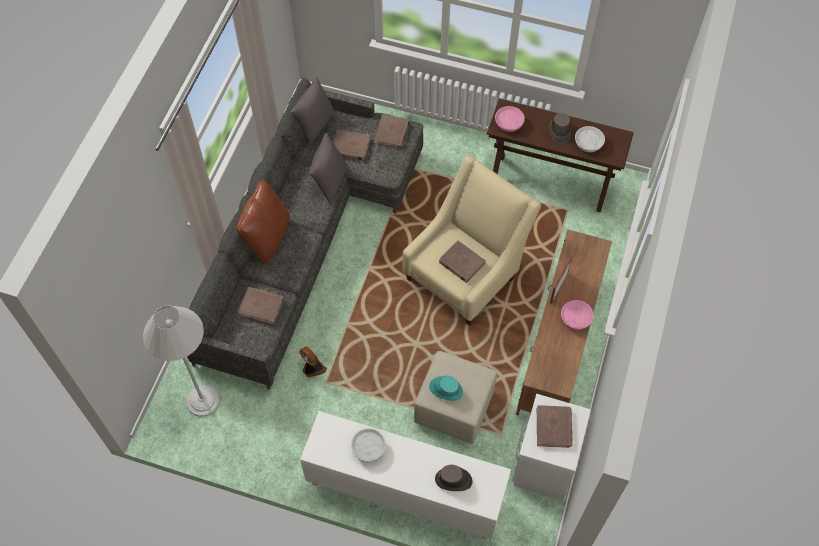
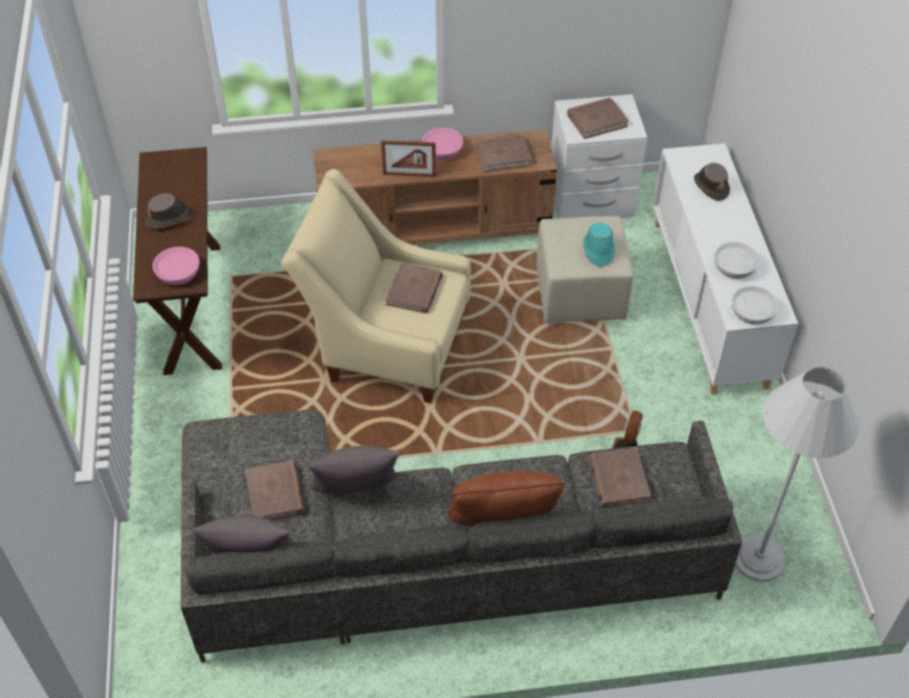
camera: 115 degrees left, 10 degrees down
brown book [374,114,410,149] -> brown book moved to [476,134,532,172]
white bowl [575,126,605,152] -> white bowl moved to [731,286,779,325]

